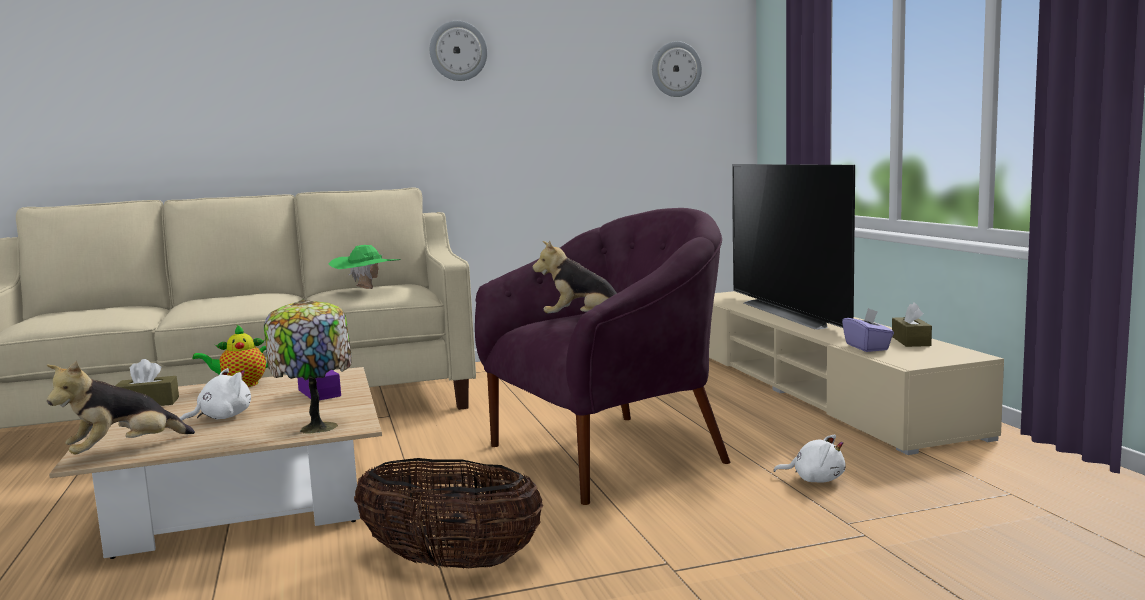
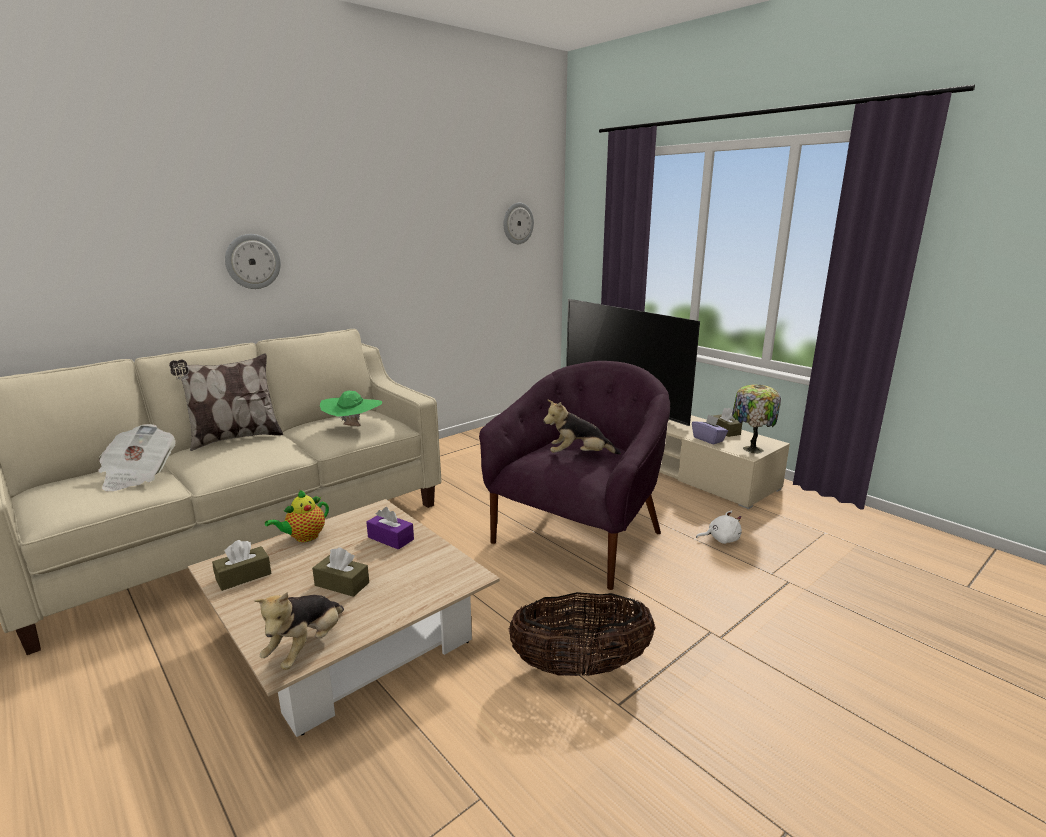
camera: 25 degrees left, 10 degrees up
white plush toy [180,368,251,420] -> brown tissue box [312,547,369,597]
table lamp [264,299,352,434] -> table lamp moved to [732,385,781,454]
wall clock [430,21,487,81] -> wall clock moved to [225,234,281,289]
none -> newspaper [98,424,176,492]
none -> pillow [169,353,283,451]

